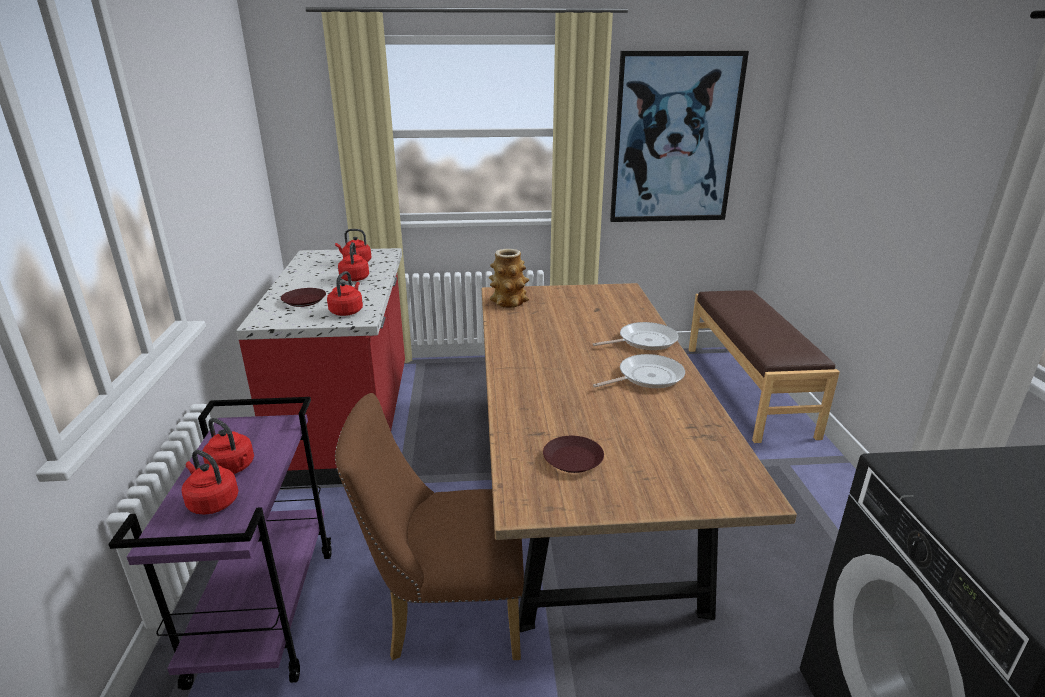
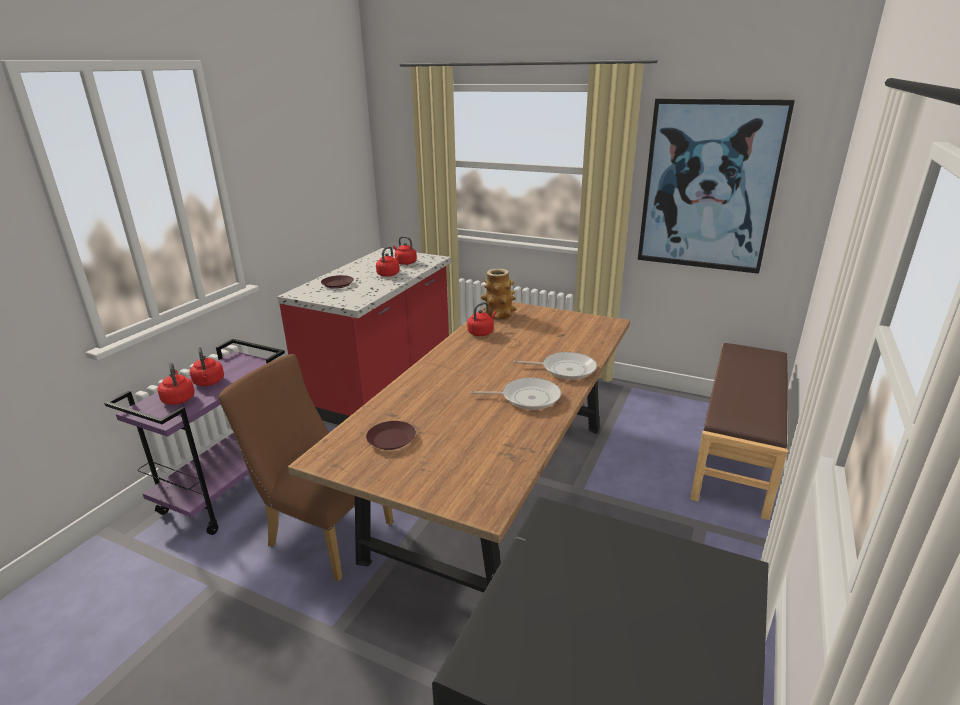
camera: 30 degrees right, 0 degrees up
red kettle [327,271,363,316] -> red kettle moved to [467,302,497,336]

